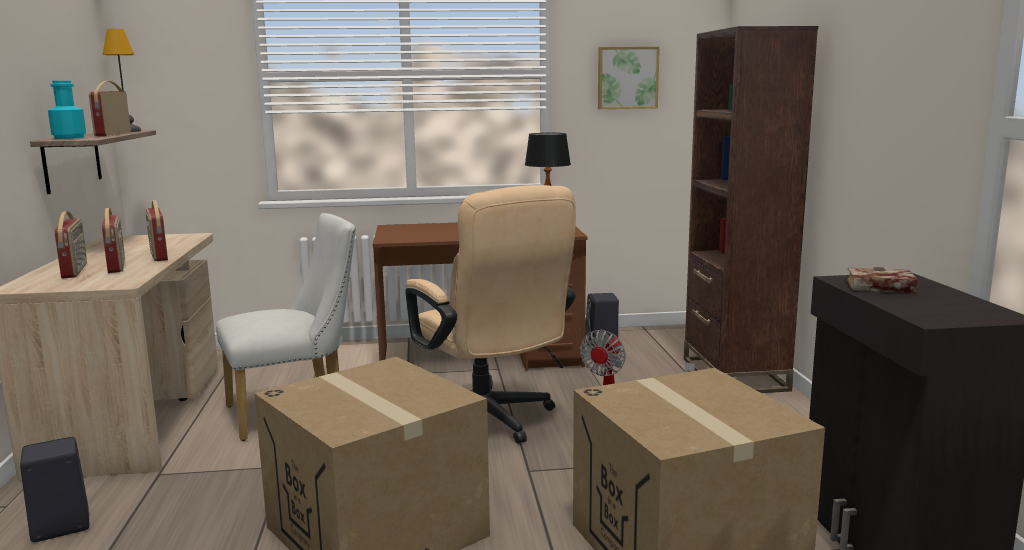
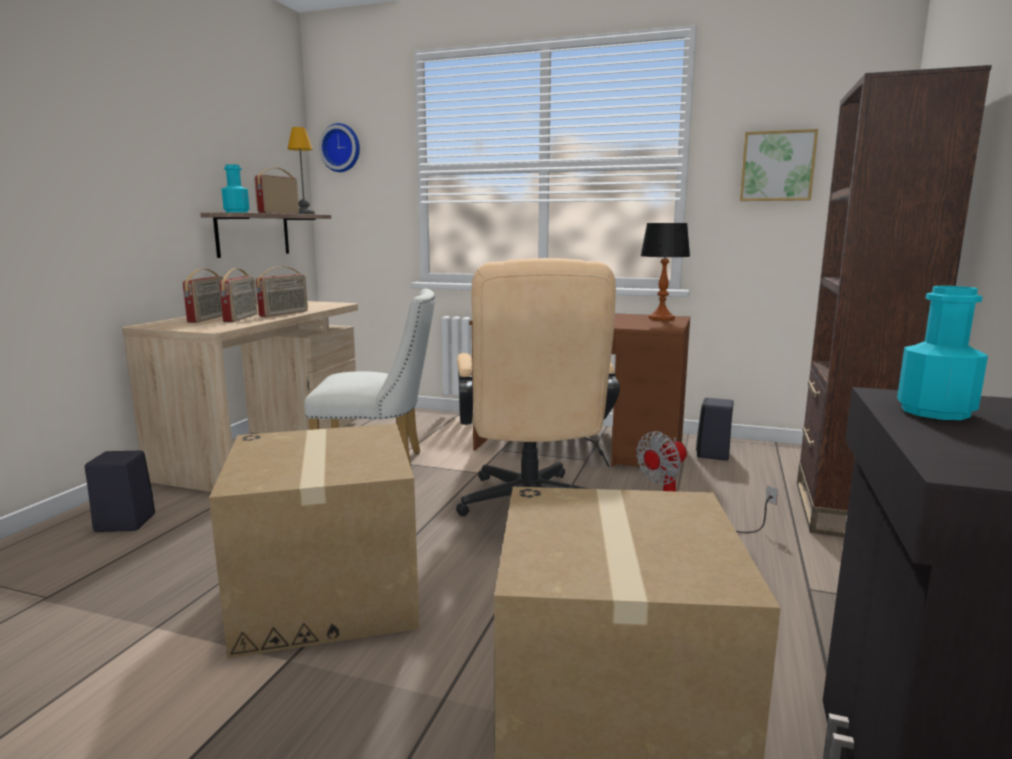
camera: 25 degrees right, 0 degrees up
radio [145,200,168,261] -> radio turned 150 degrees counterclockwise [256,266,308,317]
book [847,267,918,293] -> turquoise bottle [897,286,988,420]
none -> wall clock [319,123,360,172]

